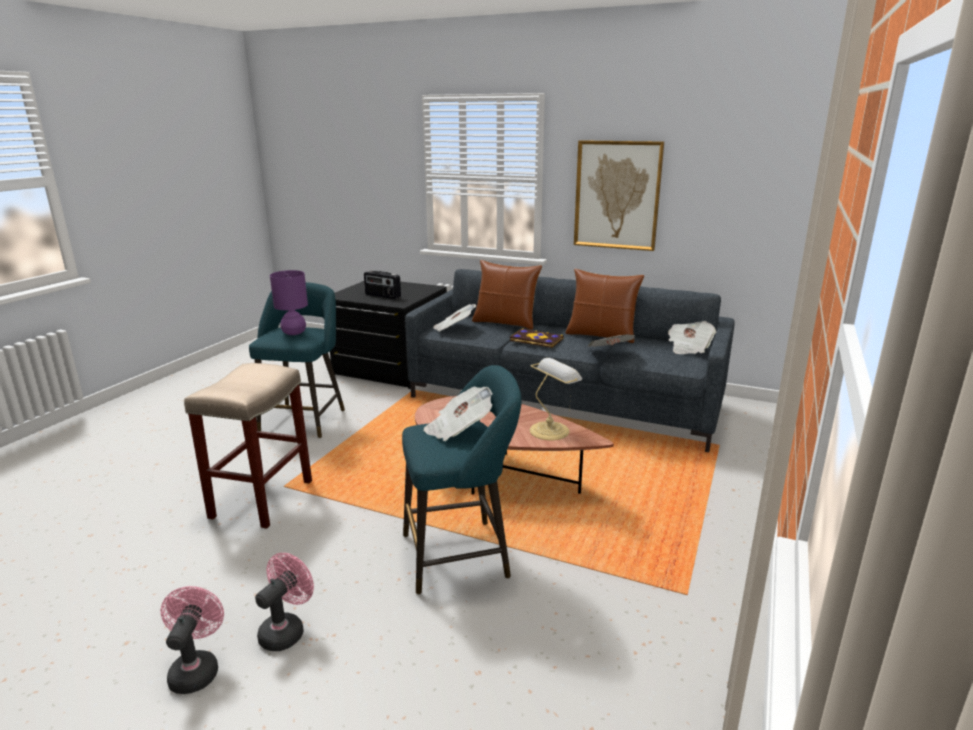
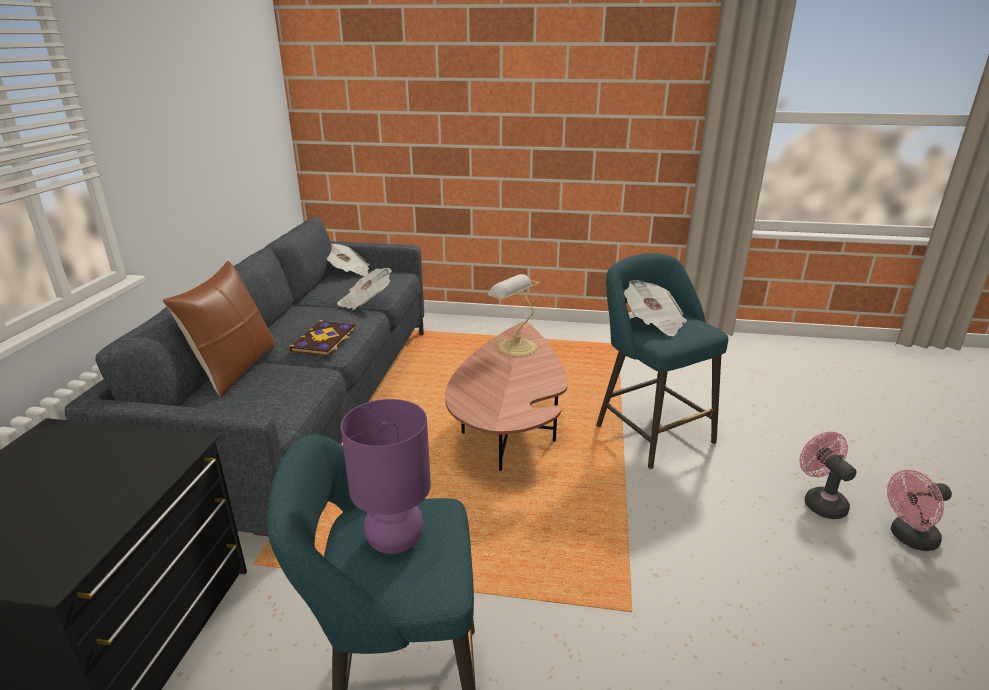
camera: 105 degrees left, 5 degrees up
beige stool [184,363,312,529] -> none
pink fan [255,553,314,651] -> pink fan turned 60 degrees clockwise [799,432,856,519]
radio [364,271,401,299] -> none
newspaper [433,304,476,332] -> none
brown pillow [565,269,644,343] -> none
picture [574,140,664,251] -> none

